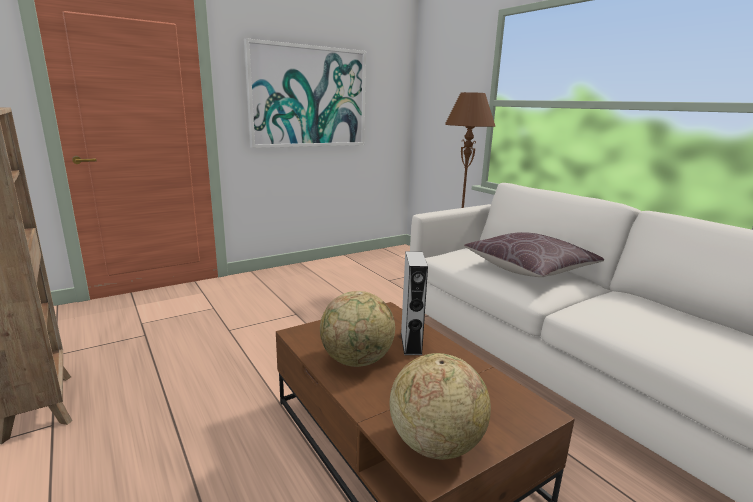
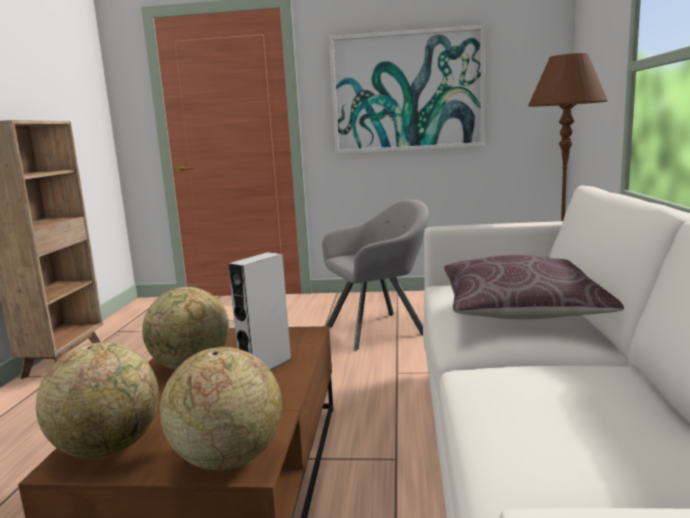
camera: 40 degrees right, 5 degrees down
none -> globe [160,347,282,470]
none -> grey armchair [322,199,429,351]

